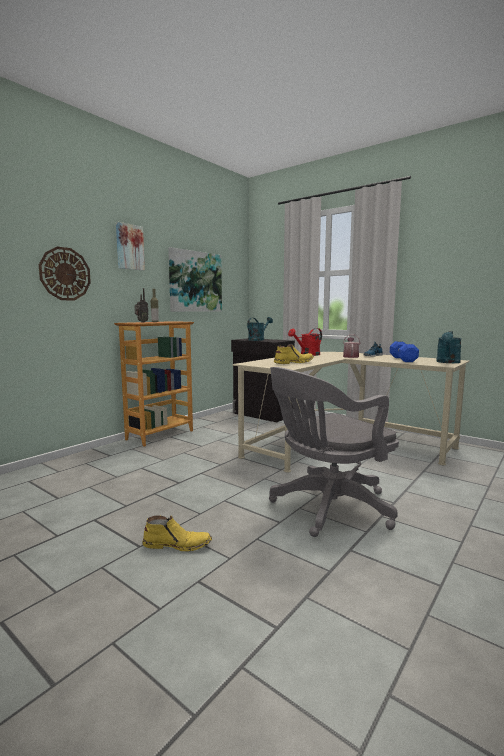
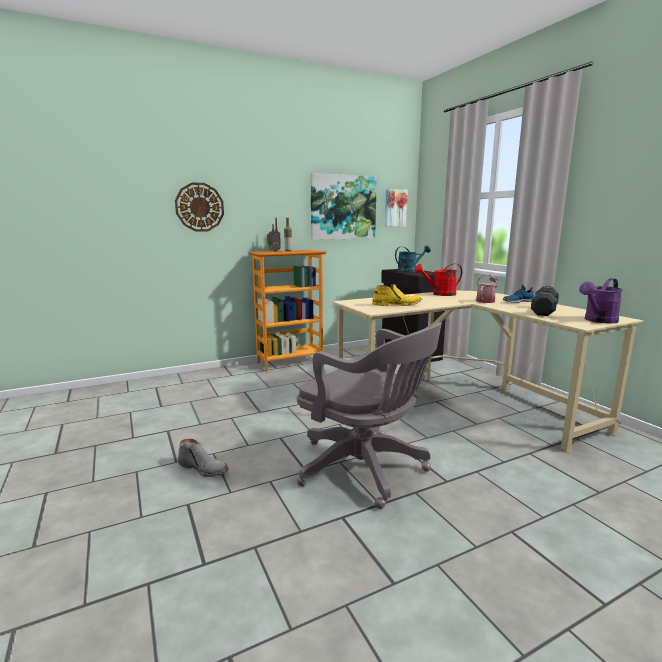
camera: 25 degrees right, 5 degrees up
picture [116,222,145,271] -> picture moved to [385,189,408,227]
yellow boot [142,516,212,552] -> grey boot [178,439,229,477]
grey office chair [269,367,399,537] -> grey office chair turned 135 degrees counterclockwise [297,322,442,509]
blue dumbbell [390,341,419,362] -> black dumbbell [531,286,559,316]
turquoise watering can [436,331,462,363] -> purple watering can [579,278,623,324]

